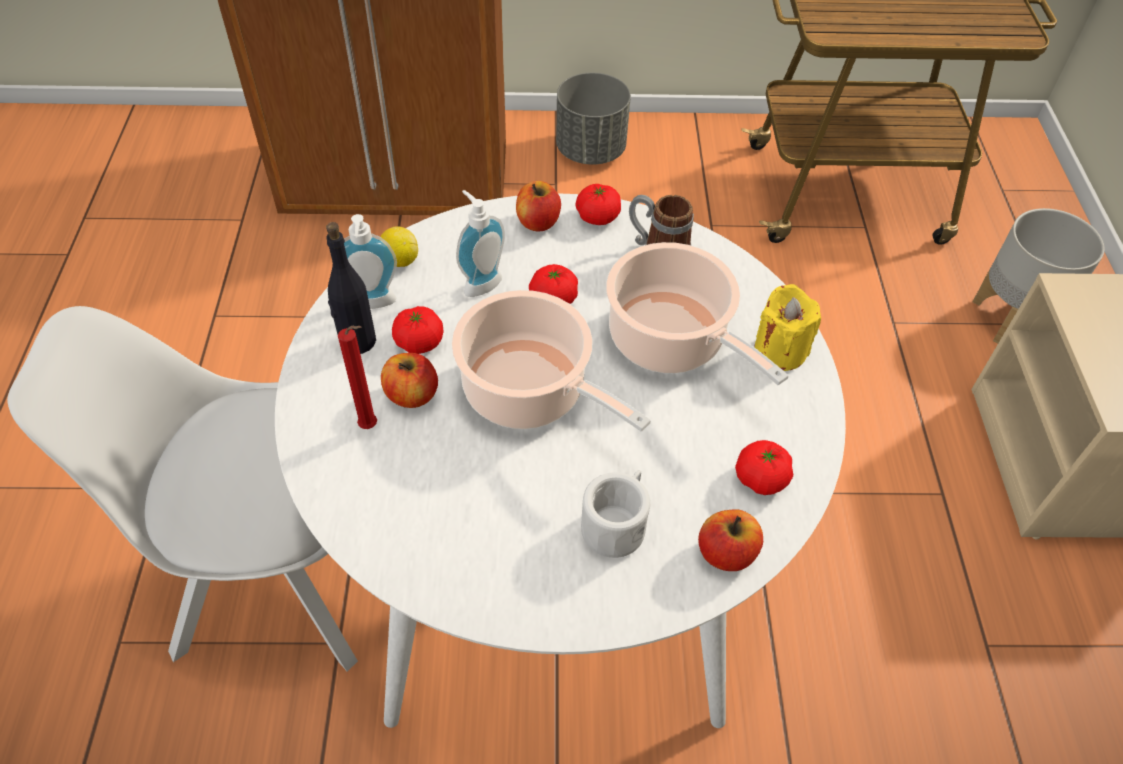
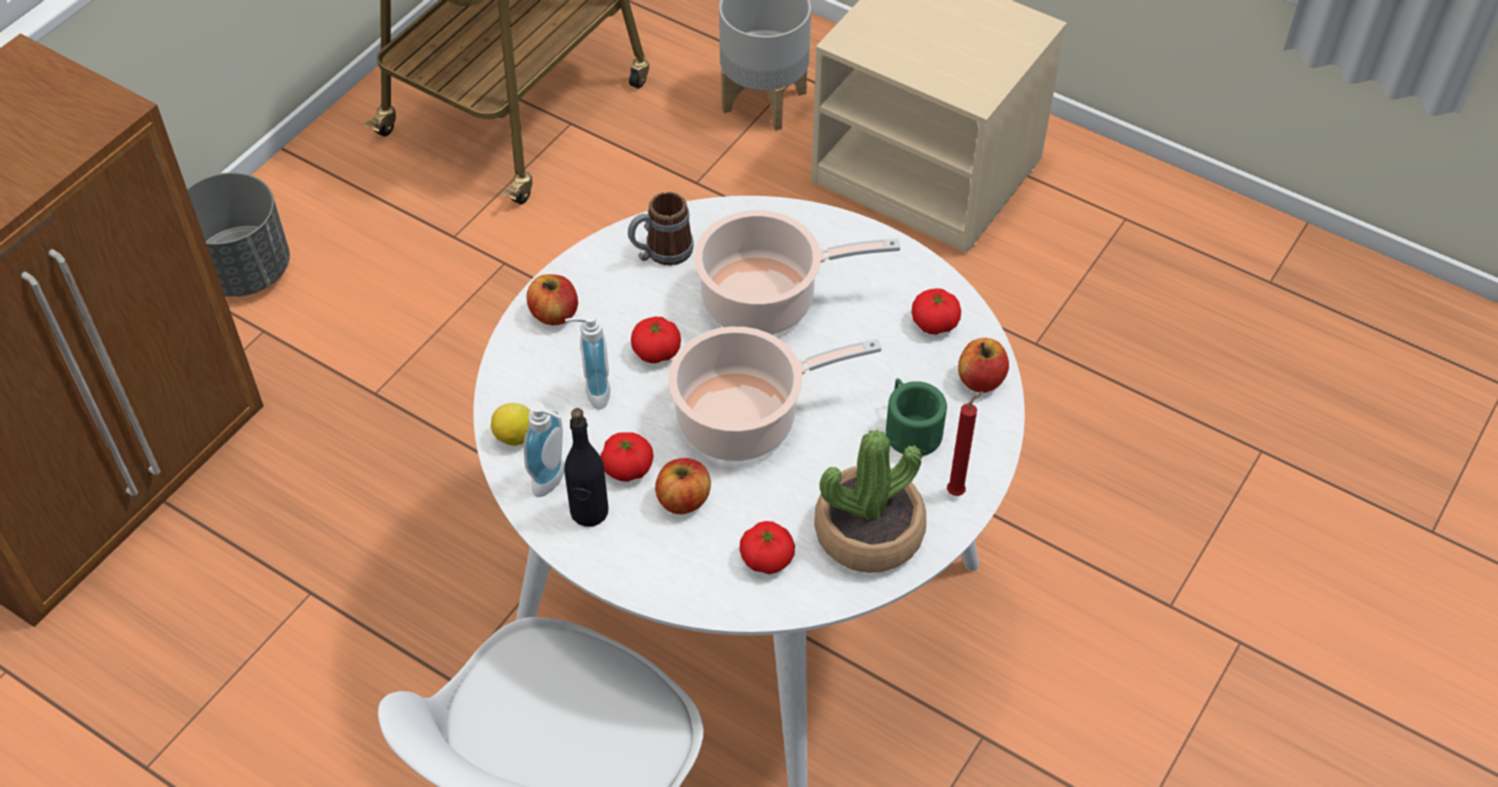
camera: 55 degrees left, 0 degrees up
red candle [338,326,377,429] -> red candle moved to [947,391,983,496]
tomato [576,184,621,225] -> tomato moved to [739,521,795,574]
white mug [581,470,650,558] -> green mug [886,379,947,456]
yellow candle [755,284,821,371] -> none
none -> potted plant [814,430,926,573]

